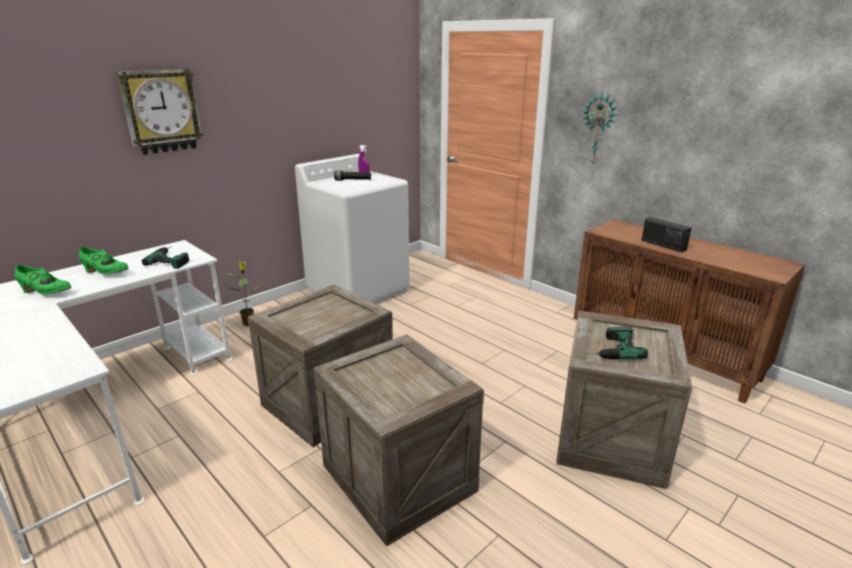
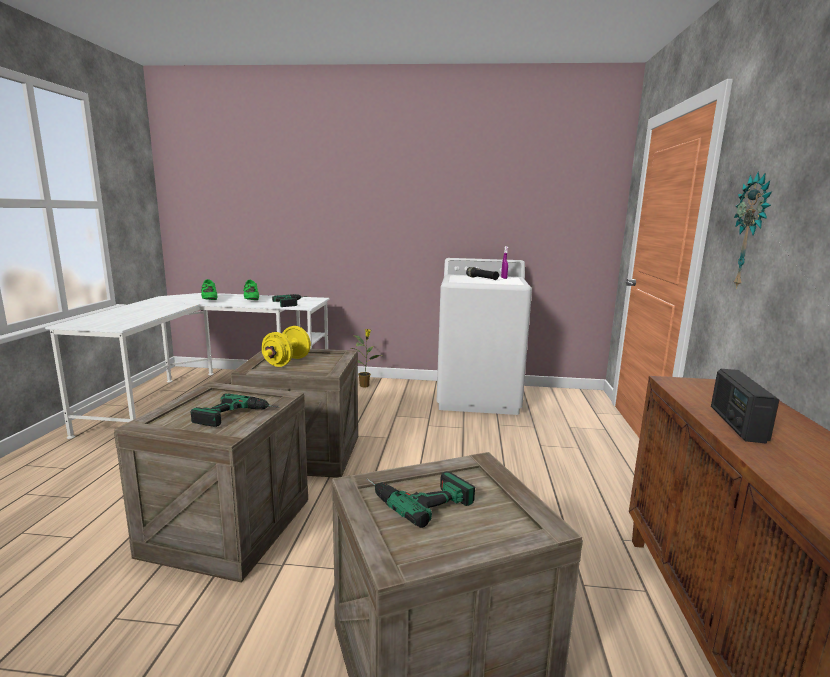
camera: 50 degrees right, 10 degrees down
wall clock [117,69,203,155] -> none
none -> power drill [191,393,279,427]
none -> yellow dumbbell [262,326,311,367]

